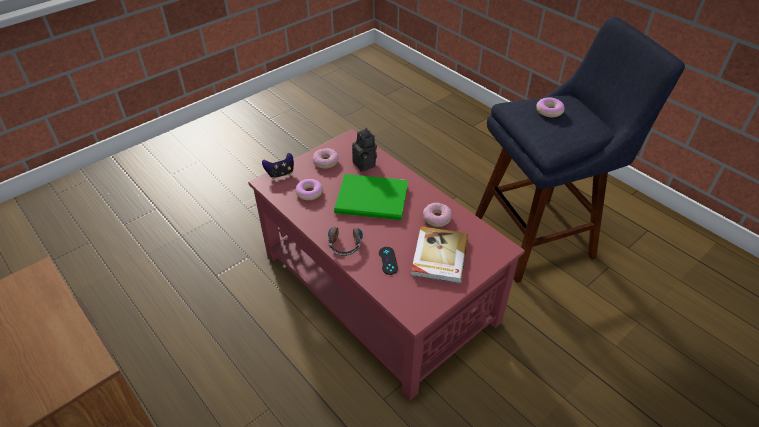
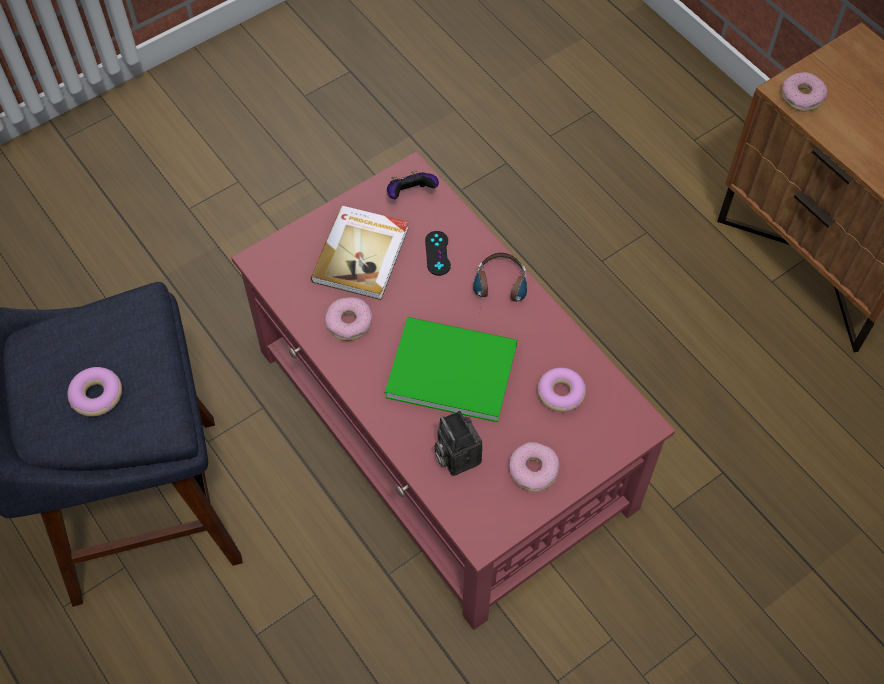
camera: 175 degrees left, 15 degrees up
game controller [262,153,294,179] -> game controller moved to [387,171,439,199]
none -> donut [782,72,827,112]

